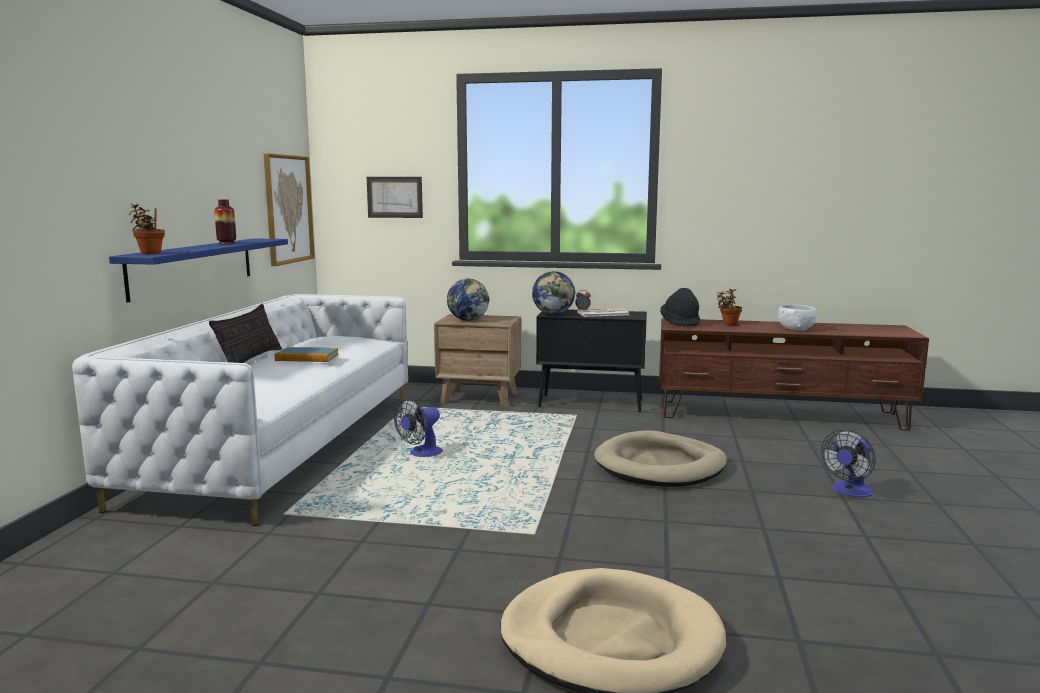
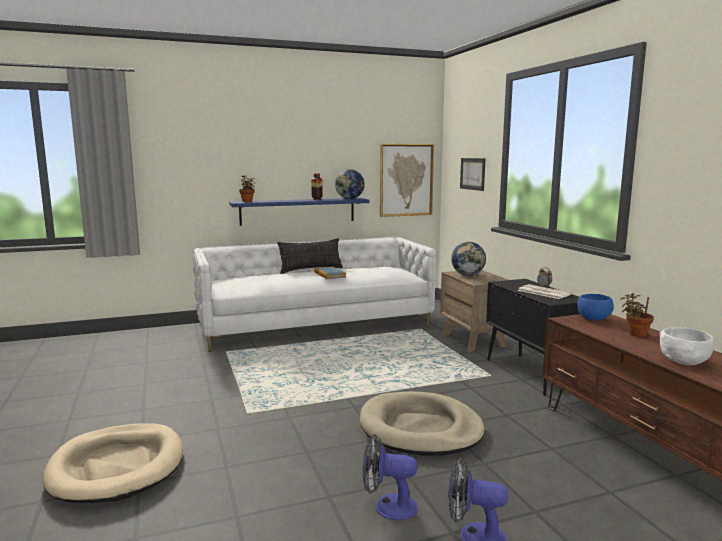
camera: 60 degrees right, 0 degrees up
fan [394,399,443,457] -> fan moved to [363,434,418,520]
globe [532,271,575,315] -> globe moved to [335,169,365,199]
black hat [660,288,700,327] -> blue bowl [577,294,614,321]

